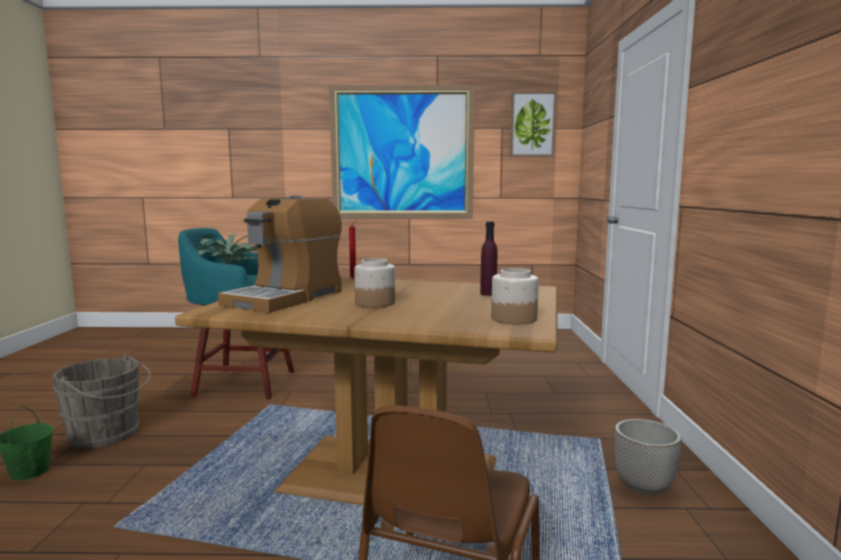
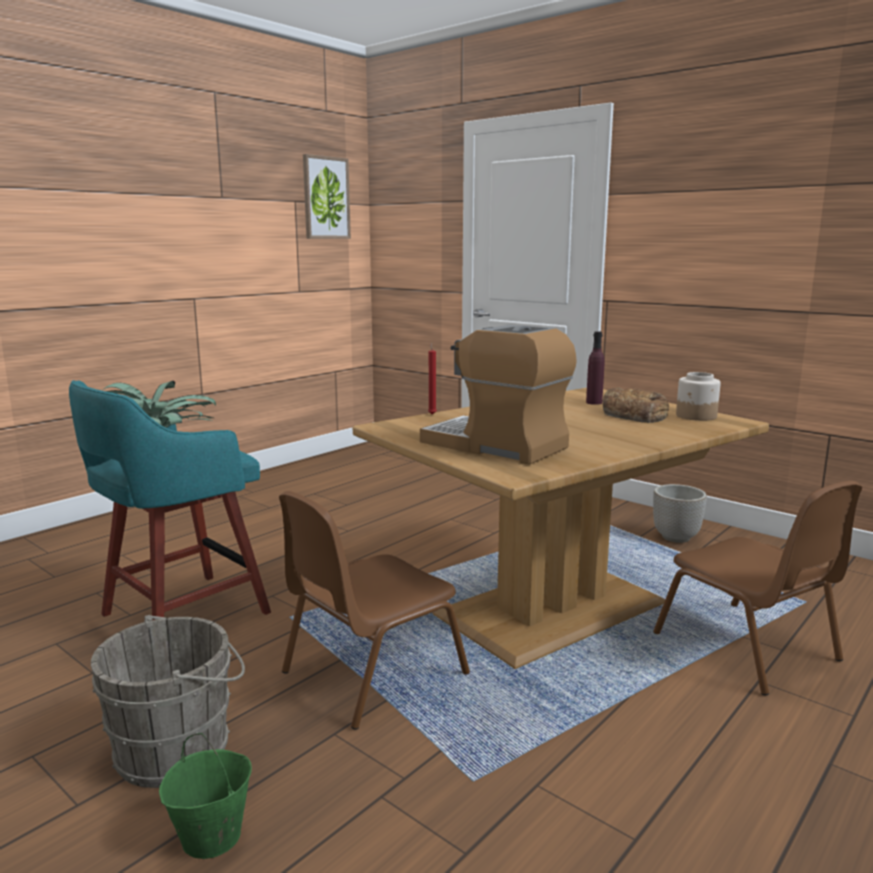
camera: 50 degrees left, 5 degrees up
coffee machine [218,195,342,313] -> coffee machine turned 150 degrees clockwise [420,325,577,465]
picture [329,85,475,219] -> none
jar [354,258,395,307] -> none
none -> brown chair [279,491,470,730]
none -> bread [602,387,669,423]

